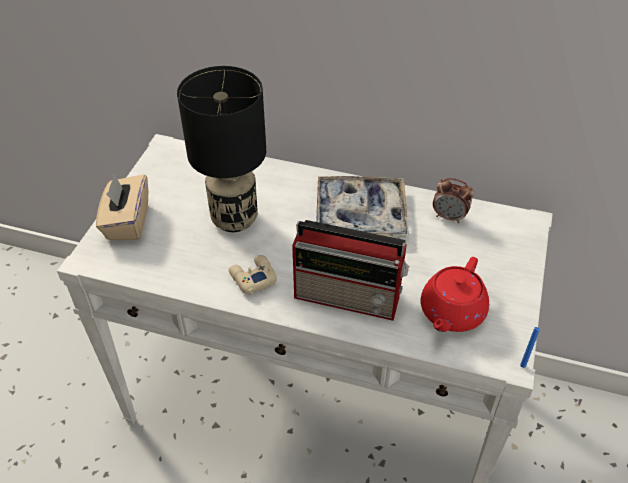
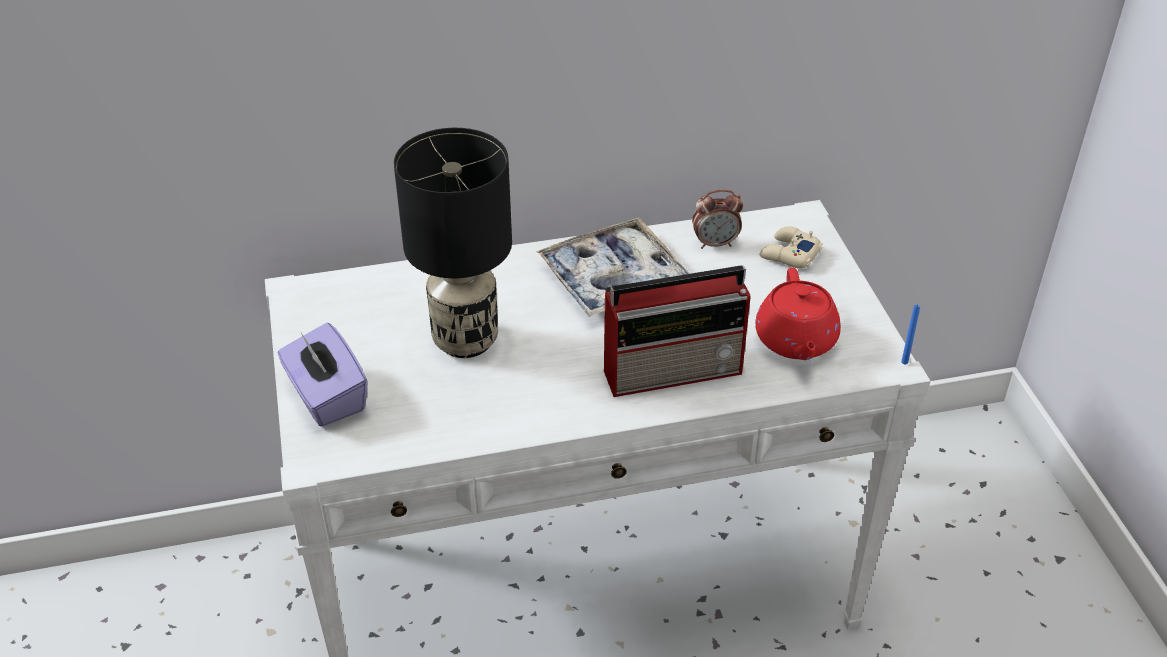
camera: 30 degrees left, 5 degrees down
beige tissue box [96,174,148,240] -> purple tissue box [278,323,368,427]
beige game controller [229,255,277,295] -> beige game controller moved to [759,226,823,269]

